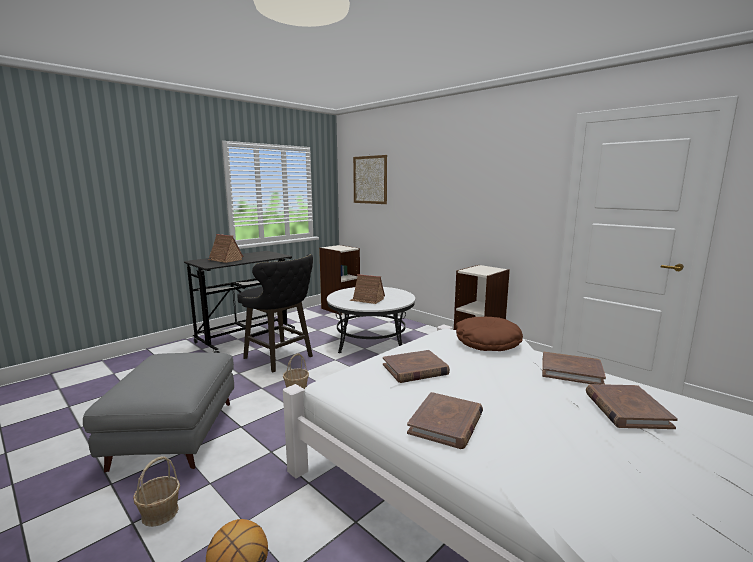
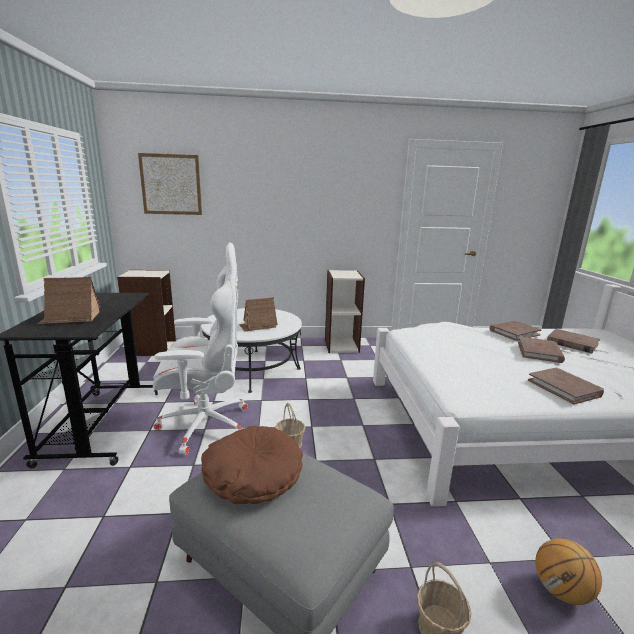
camera: 50 degrees left, 5 degrees up
black stool [237,254,313,372] -> white office chair [153,243,248,455]
brown book [383,350,450,383] -> brown book moved to [518,336,565,363]
brown pillow [456,317,523,351] -> brown pillow moved to [201,426,303,504]

